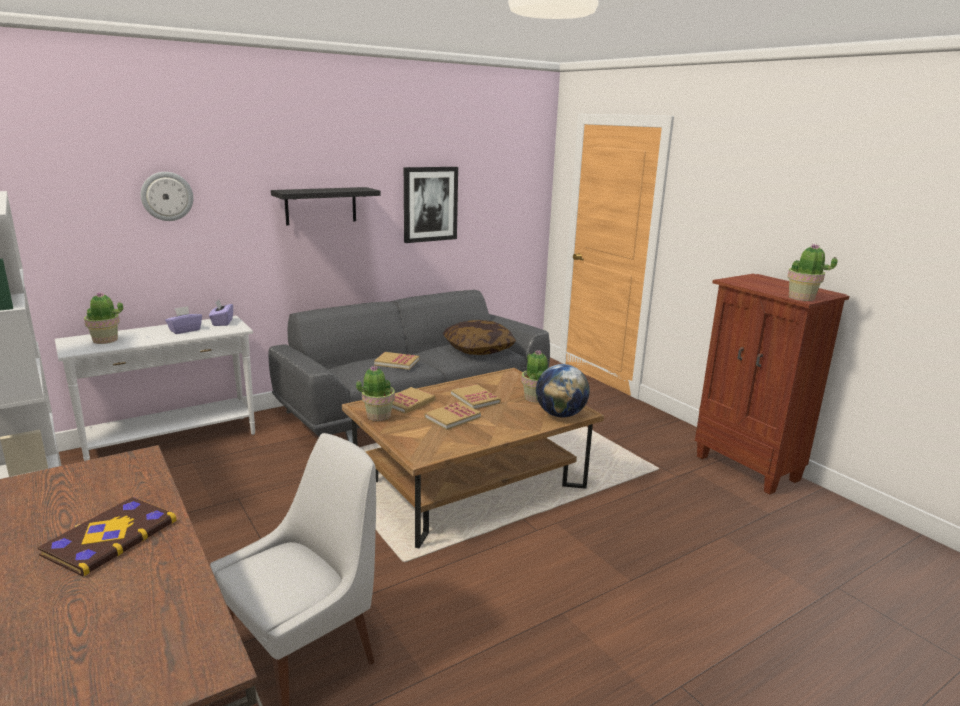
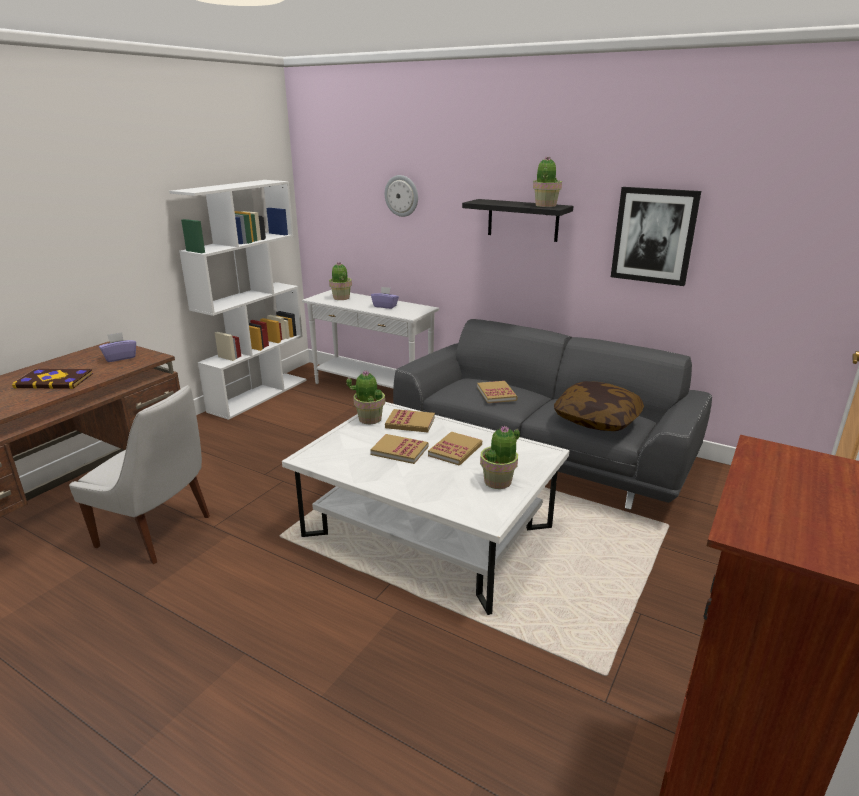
camera: 65 degrees right, 5 degrees up
purple tissue box [209,300,233,326] -> purple tissue box moved to [99,332,136,362]
brown coffee table [342,368,604,548] -> white coffee table [282,402,569,615]
globe [536,364,590,417] -> none
potted plant [787,244,838,301] -> potted plant moved to [533,157,562,207]

